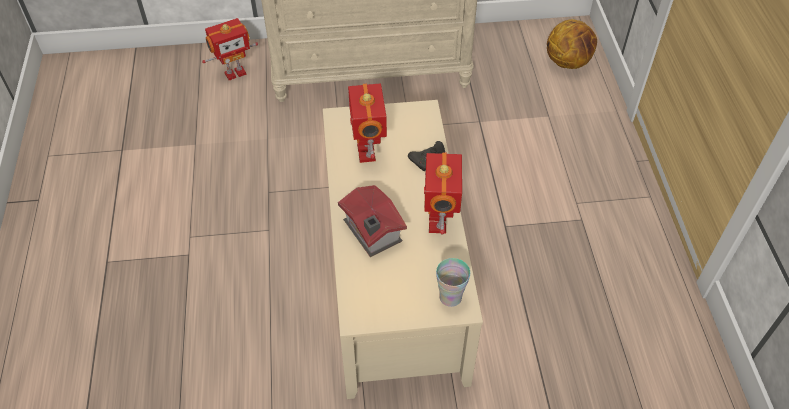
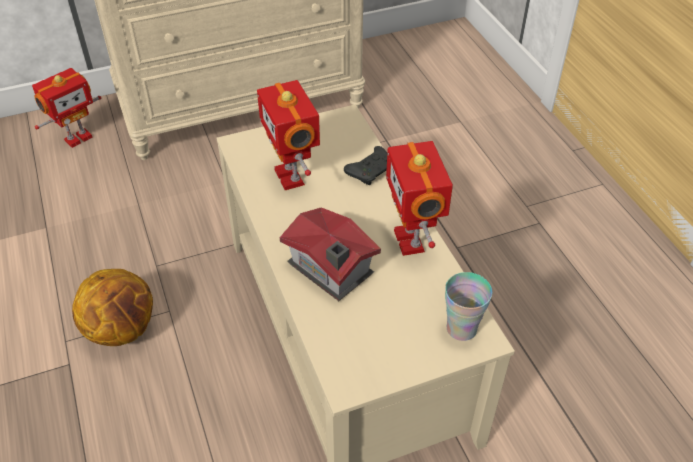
camera: 15 degrees left, 5 degrees down
basketball [547,19,597,69] -> basketball moved to [72,269,153,346]

